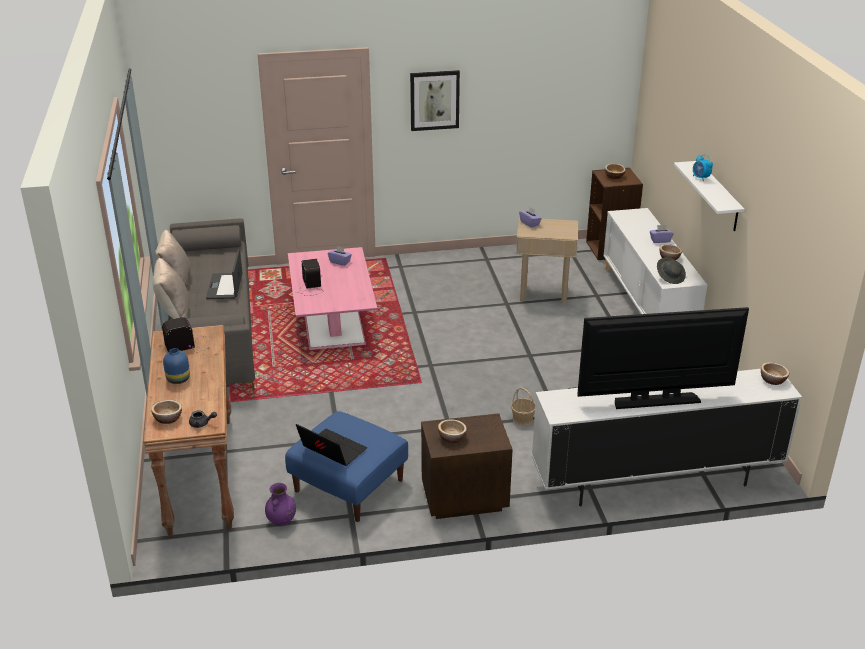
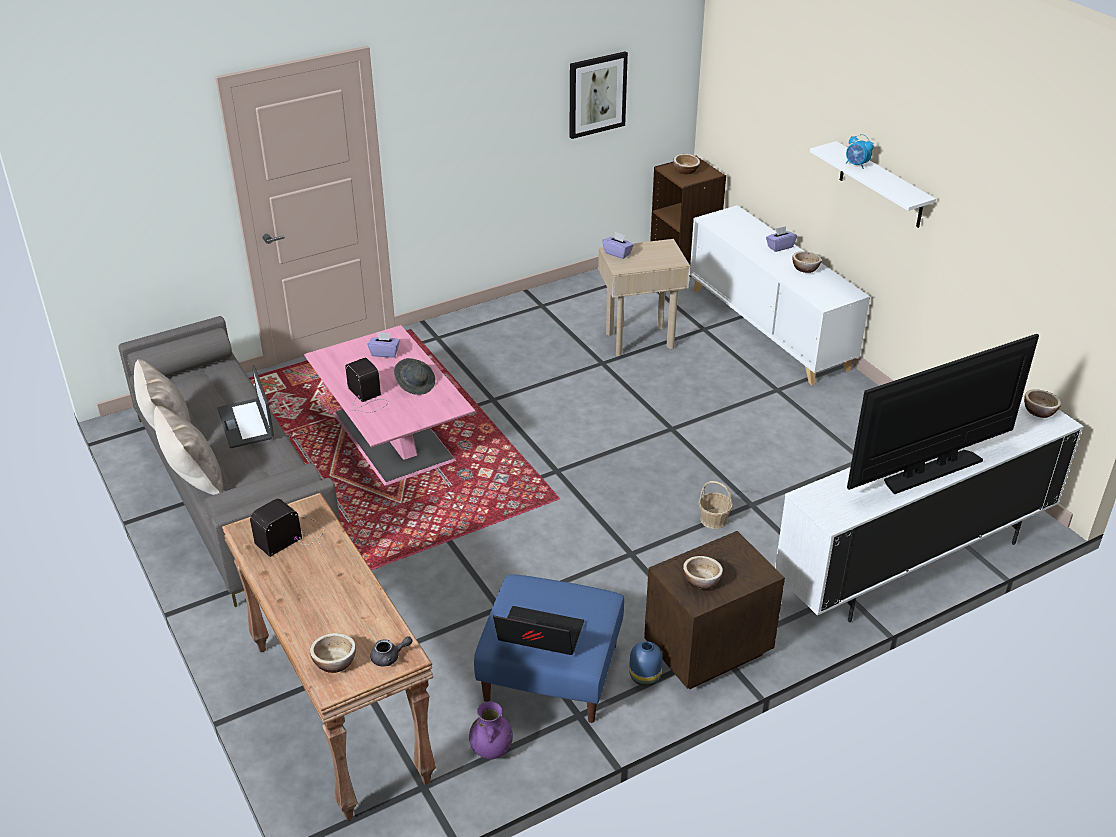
camera: 20 degrees left, 5 degrees up
blue vase [163,348,190,384] -> blue vase moved to [629,641,663,686]
picture [410,70,460,131] -> picture moved to [569,51,628,139]
grey hat [657,257,686,284] -> grey hat moved to [394,358,435,395]

